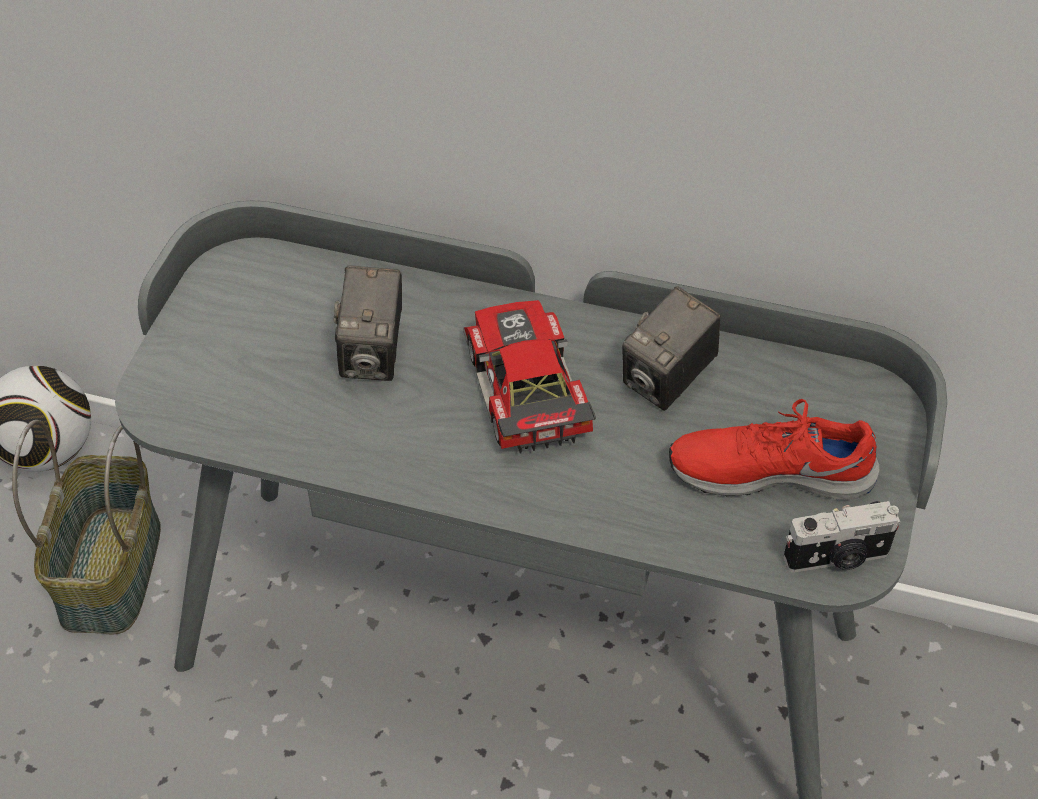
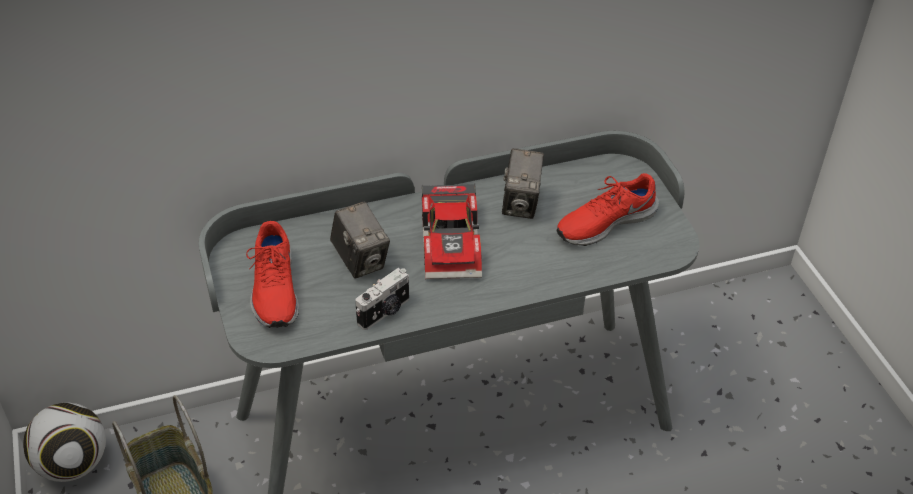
camera: 35 degrees left, 5 degrees down
toy car [463,300,596,454] -> toy car turned 135 degrees counterclockwise [422,183,482,279]
camera [783,501,901,572] -> camera moved to [355,268,409,330]
none -> red shoe [246,221,299,328]

